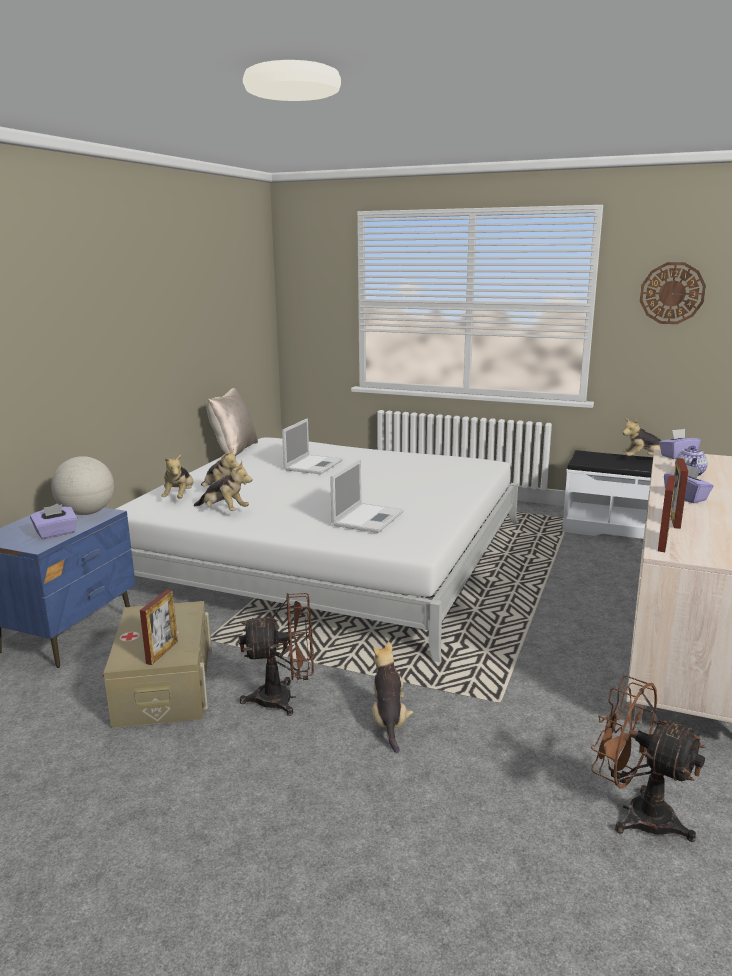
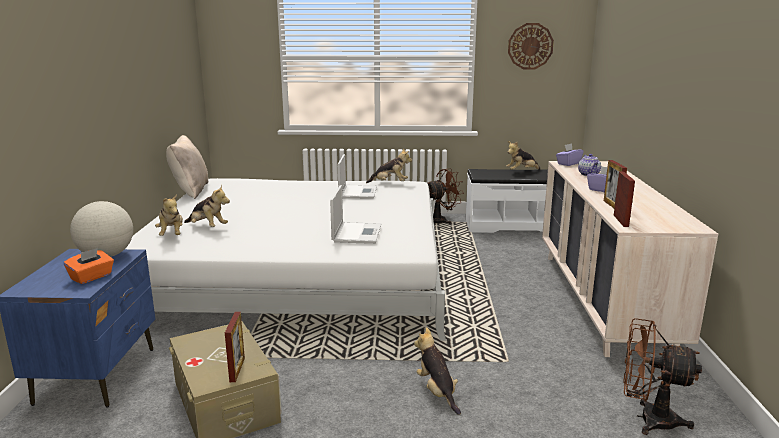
camera: 20 degrees left, 0 degrees up
purple tissue box [30,504,78,539] -> orange tissue box [64,248,114,284]
plush toy [193,461,252,511] -> plush toy moved to [366,148,412,183]
brown fan [238,593,314,716] -> brown fan moved to [428,168,464,224]
laptop [282,418,343,474] -> laptop moved to [338,154,377,199]

